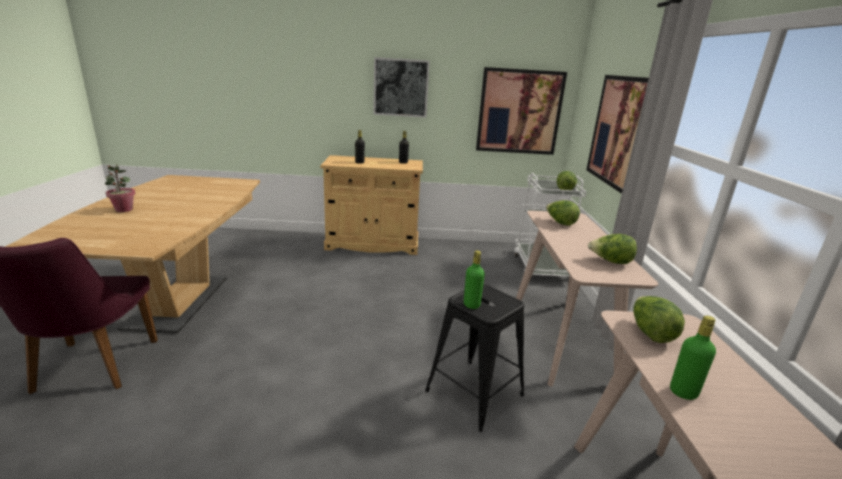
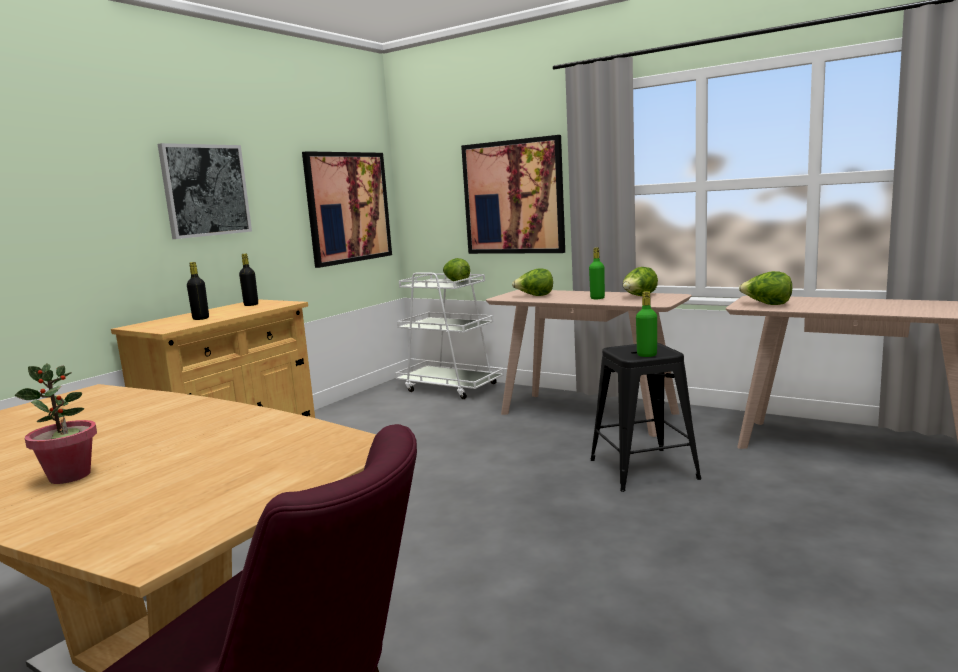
camera: 55 degrees left, 10 degrees down
green bottle [670,316,716,400] -> green bottle moved to [589,248,605,299]

